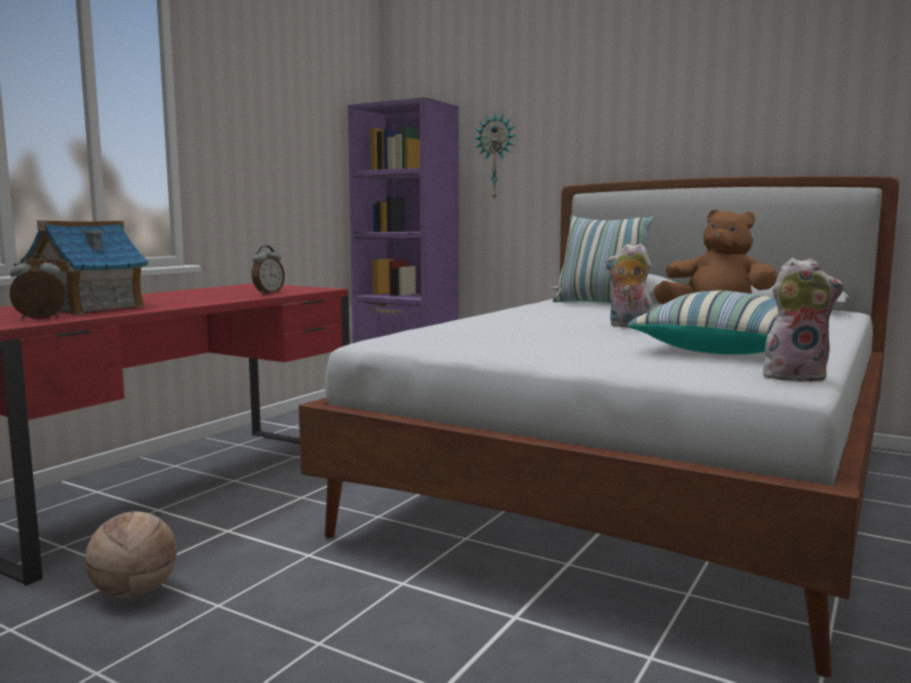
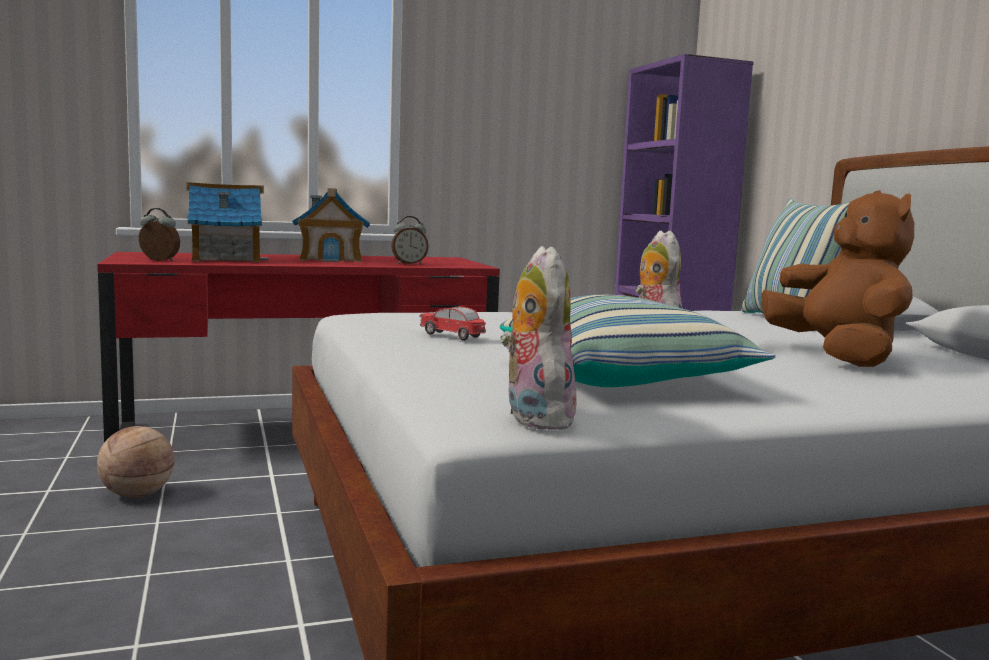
camera: 40 degrees right, 0 degrees up
wall clock [474,113,516,200] -> none
plush toy [763,258,844,382] -> plush toy turned 150 degrees counterclockwise [500,246,577,430]
none -> toy house [292,188,370,262]
none -> toy car [419,307,486,341]

